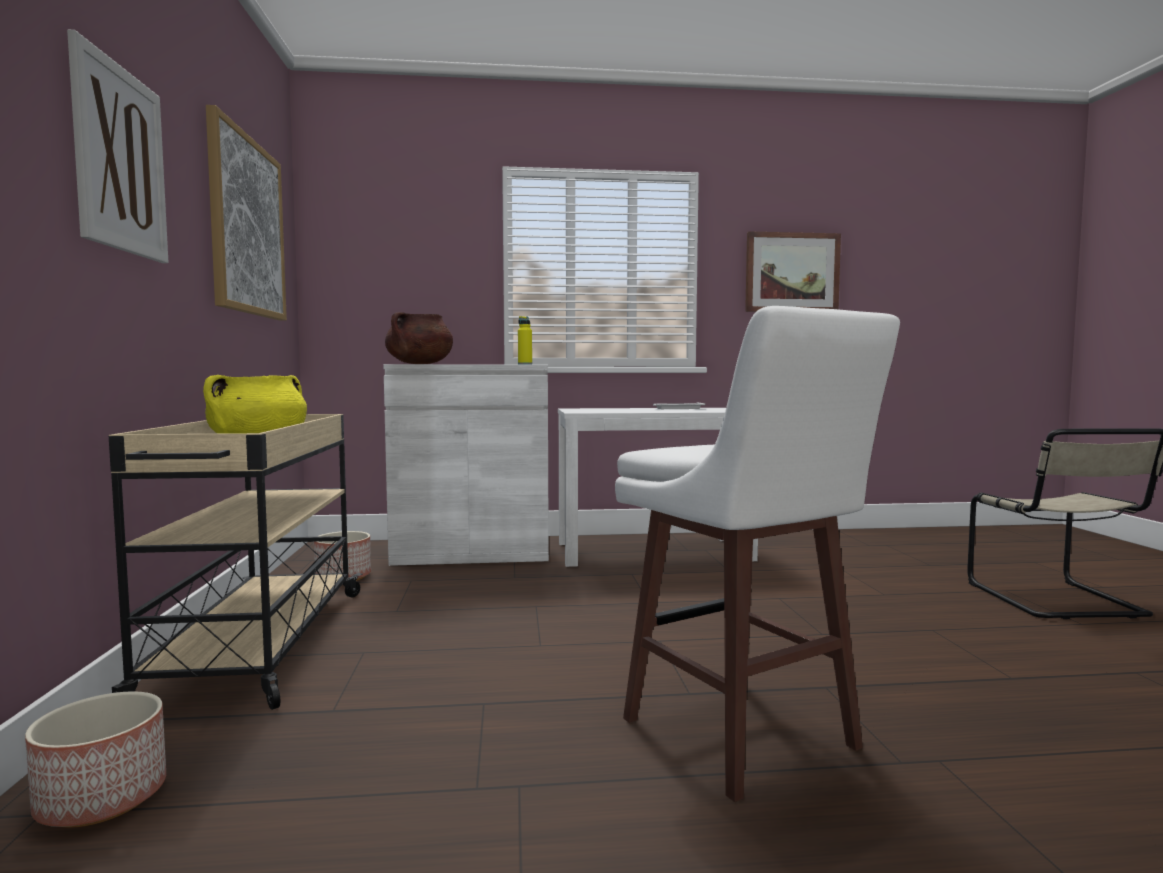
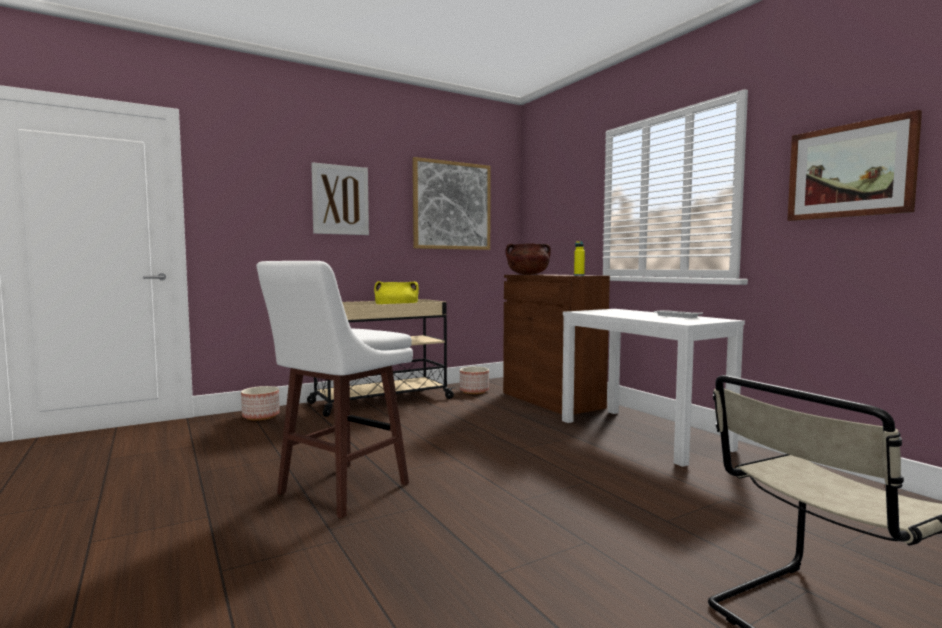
camera: 65 degrees right, 0 degrees up
white cabinet [383,364,549,566] -> brown cabinet [503,274,610,414]

